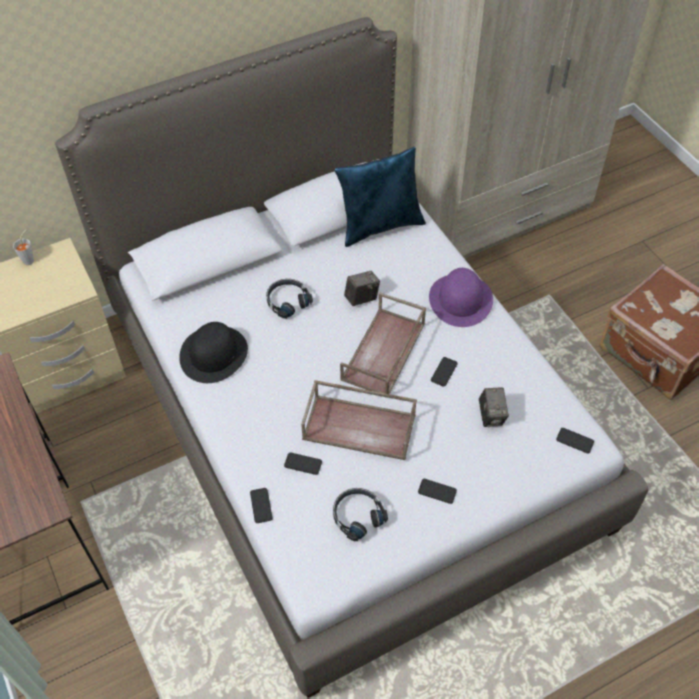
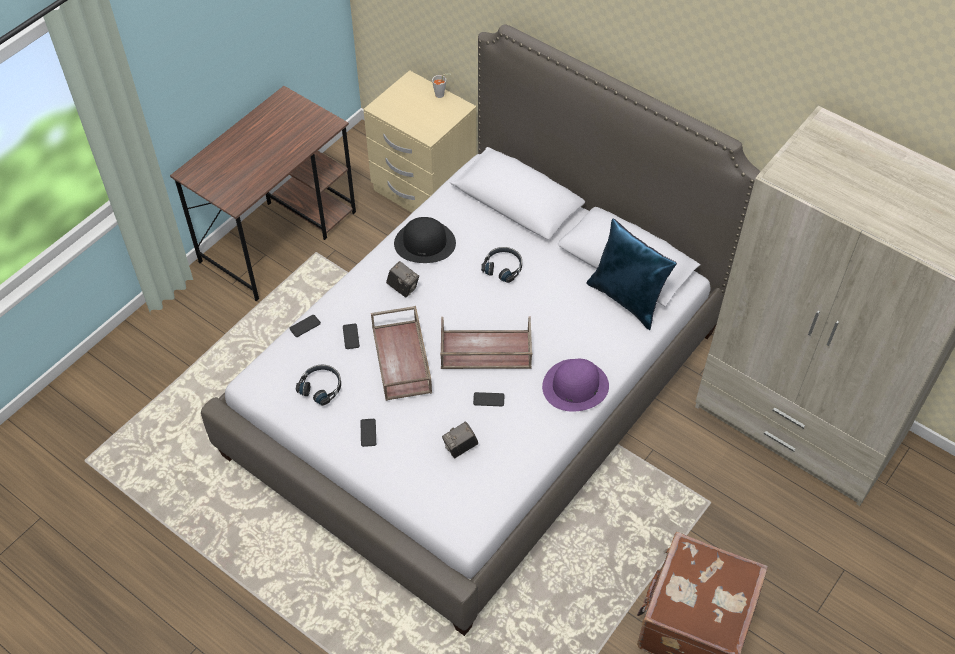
camera: 65 degrees right, 0 degrees up
camera [344,271,380,306] -> camera moved to [386,261,419,297]
phone [556,428,594,454] -> none

